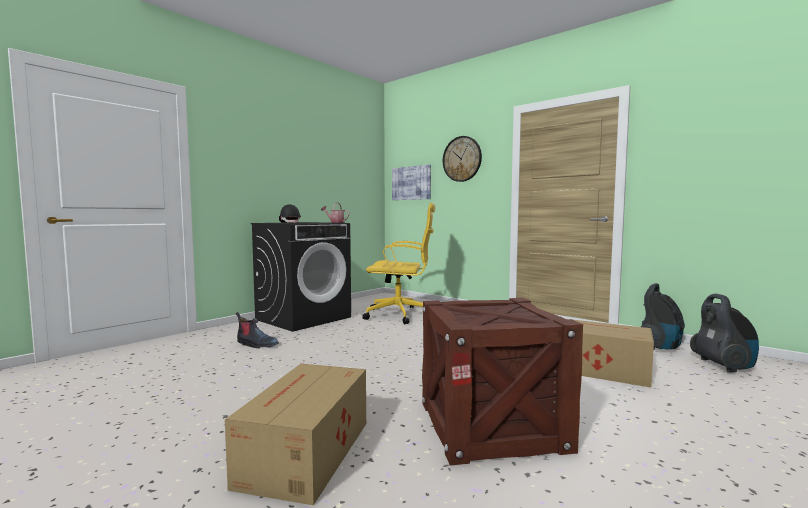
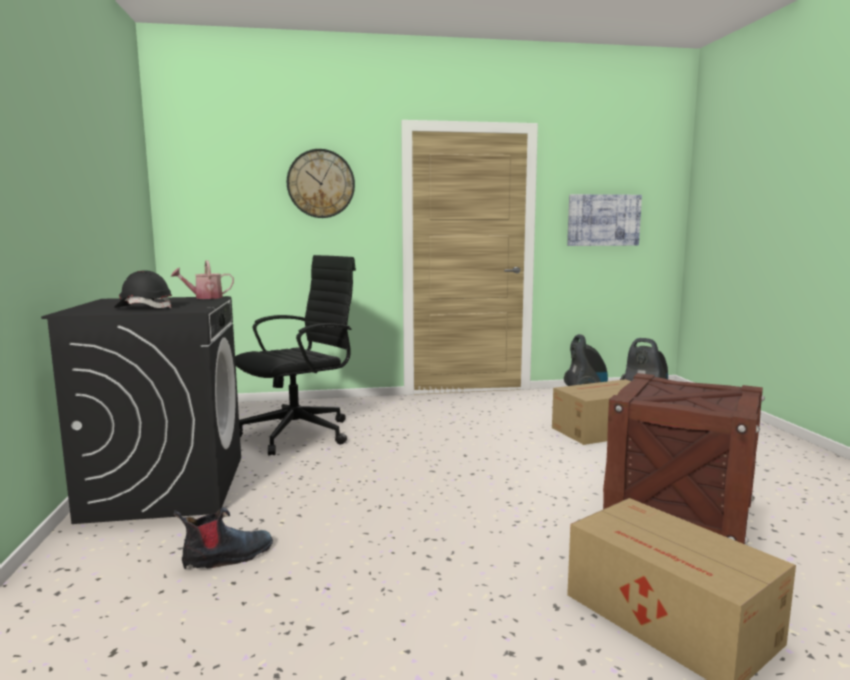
camera: 50 degrees left, 5 degrees up
yellow office chair [363,203,435,324] -> black office chair [235,255,356,455]
picture [392,165,431,200] -> picture moved to [567,194,642,246]

